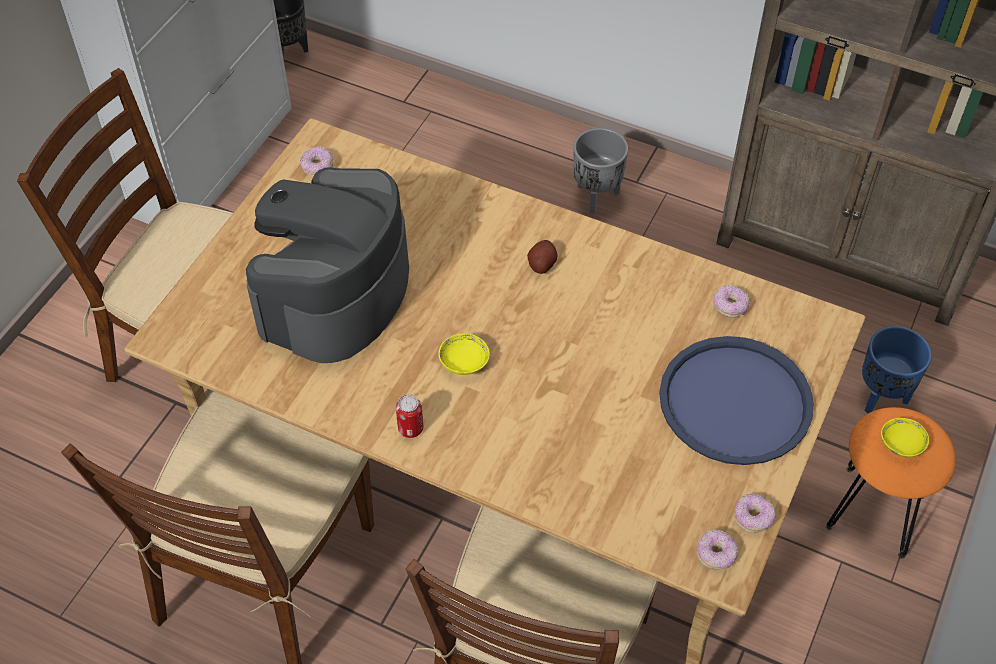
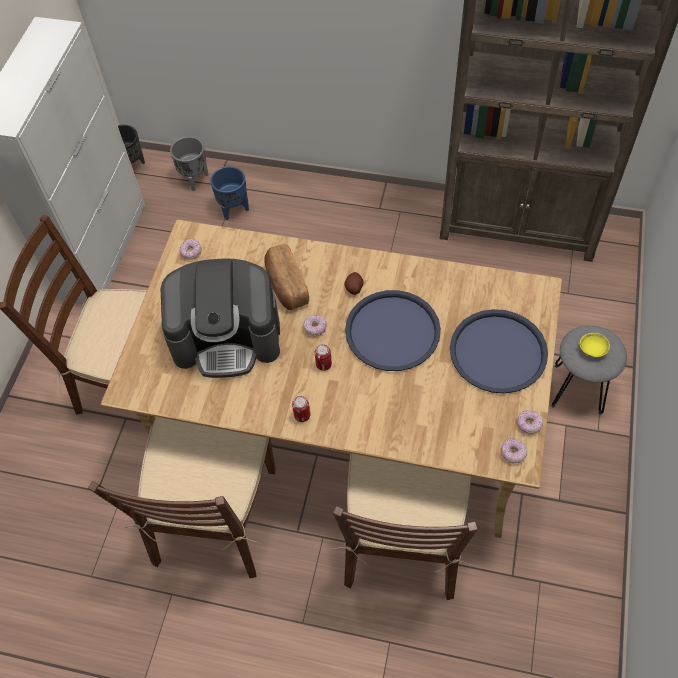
camera: 10 degrees left, 5 degrees up
coffee machine [246,167,409,363] -> coffee machine turned 105 degrees counterclockwise [161,258,280,378]
yellow bowl [439,333,490,375] -> can [315,344,332,371]
grey planter [573,128,628,214] -> grey planter moved to [170,137,208,191]
donut [713,285,750,318] -> donut moved to [303,315,327,336]
orange stool [826,407,956,558] -> grey stool [551,325,627,415]
blue planter [862,326,932,413] -> blue planter moved to [210,166,249,220]
none -> bread [264,244,309,310]
none -> blue tray [345,290,441,371]

